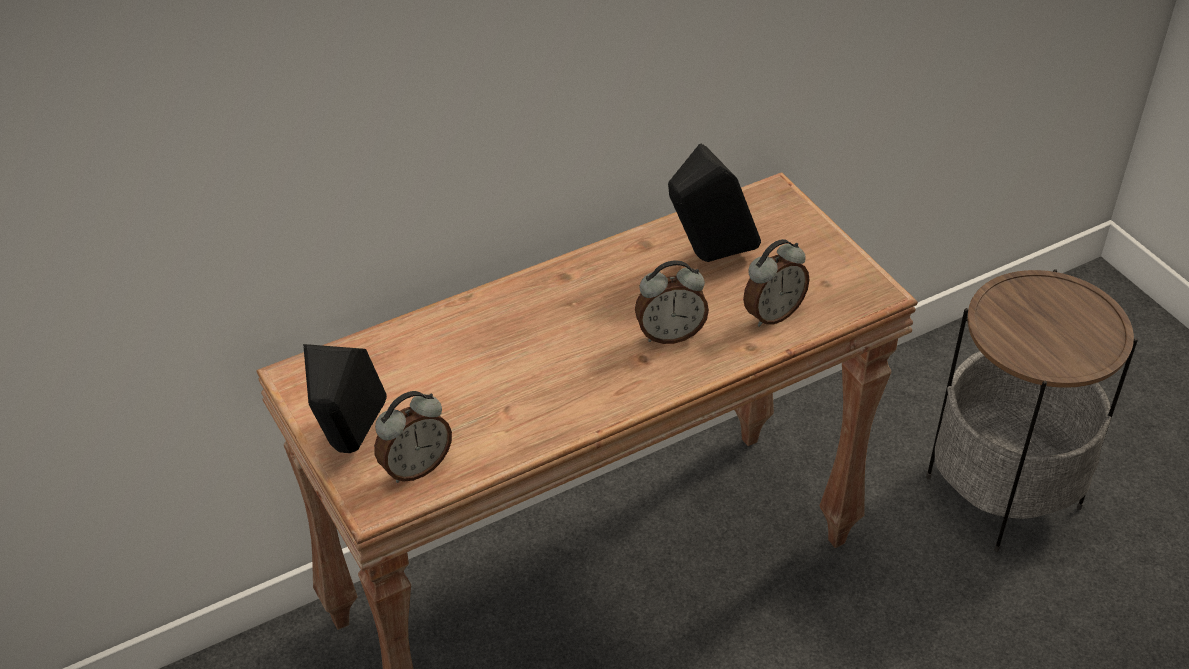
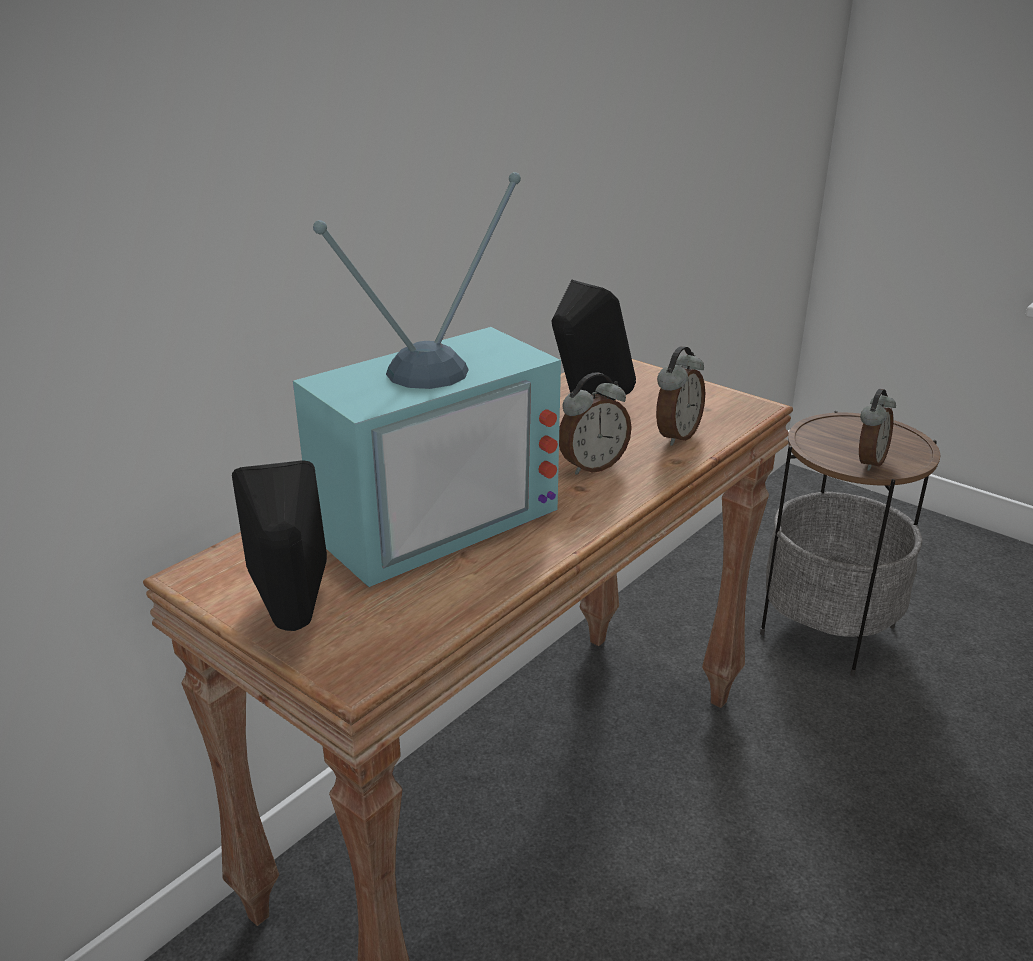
camera: 20 degrees left, 15 degrees down
alarm clock [374,391,452,483] -> alarm clock moved to [859,389,896,471]
none -> television [293,172,561,587]

